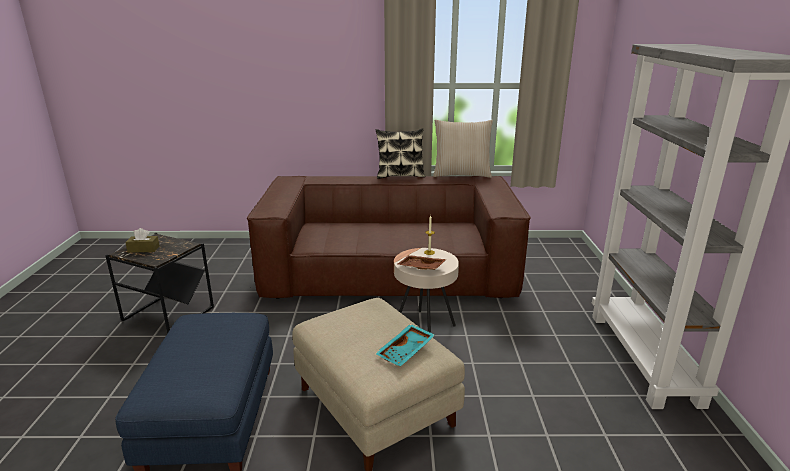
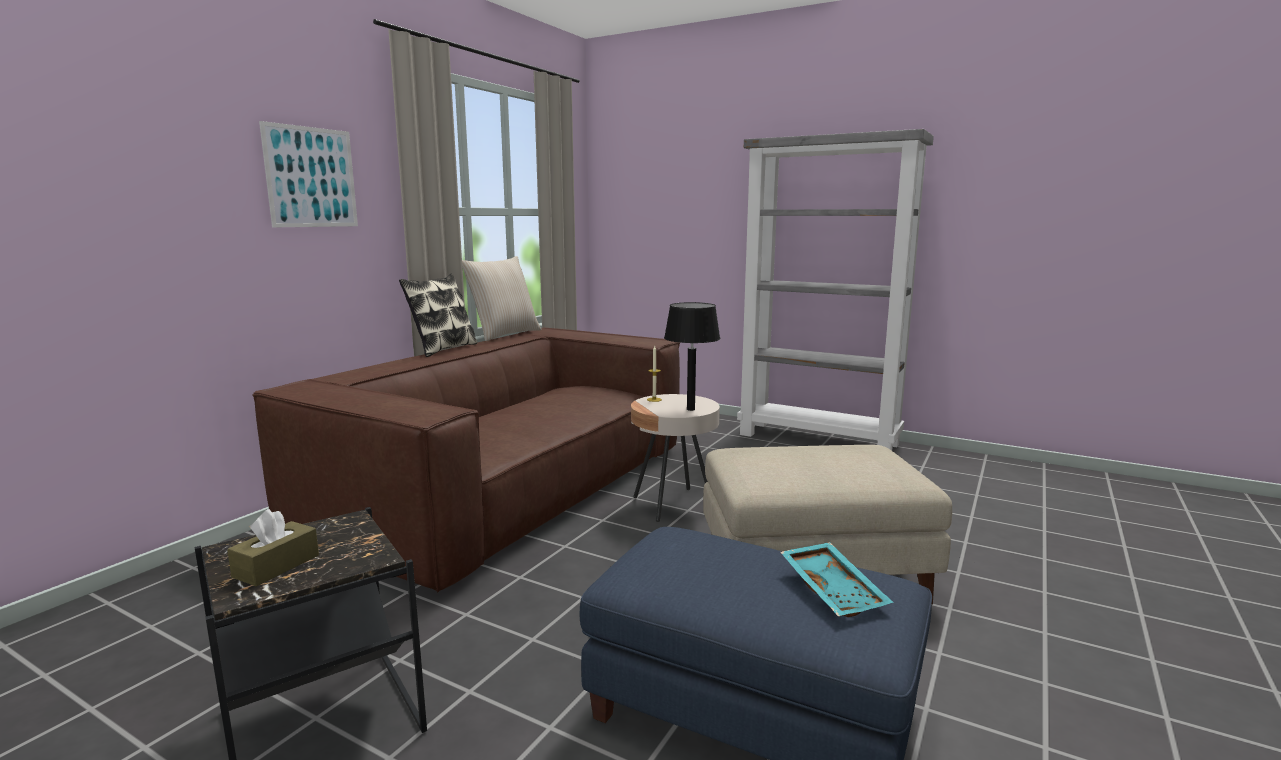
camera: 60 degrees left, 10 degrees down
turquoise tray [375,324,435,367] -> turquoise tray moved to [780,542,894,617]
brown tray [398,255,447,270] -> black table lamp [664,302,720,411]
none -> picture [259,121,358,227]

